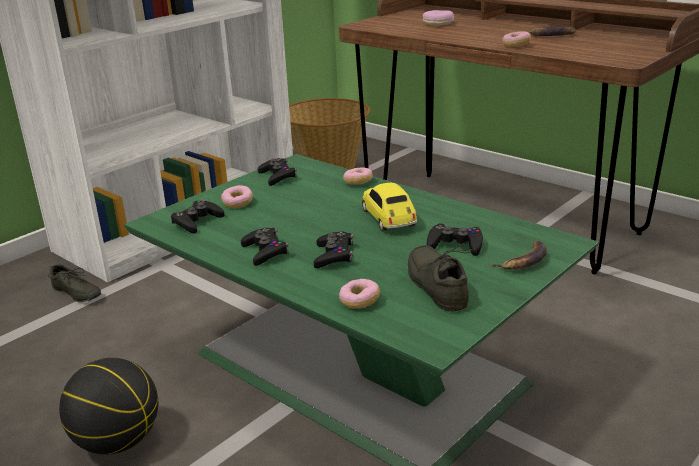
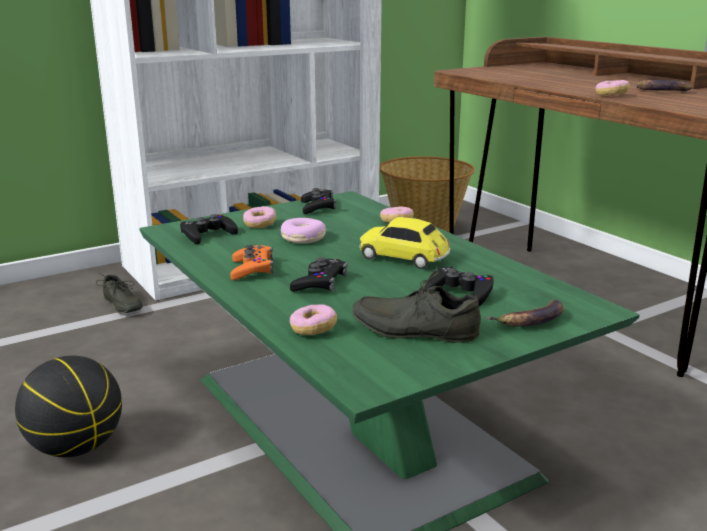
camera: 15 degrees right, 5 degrees down
black game controller [241,228,289,266] -> orange game controller [230,245,273,280]
toy car [361,183,417,232] -> toy car turned 60 degrees counterclockwise [359,217,451,269]
grey shoe [408,241,473,311] -> grey shoe turned 75 degrees counterclockwise [352,262,481,343]
donut [422,10,454,25] -> donut moved to [281,218,327,244]

